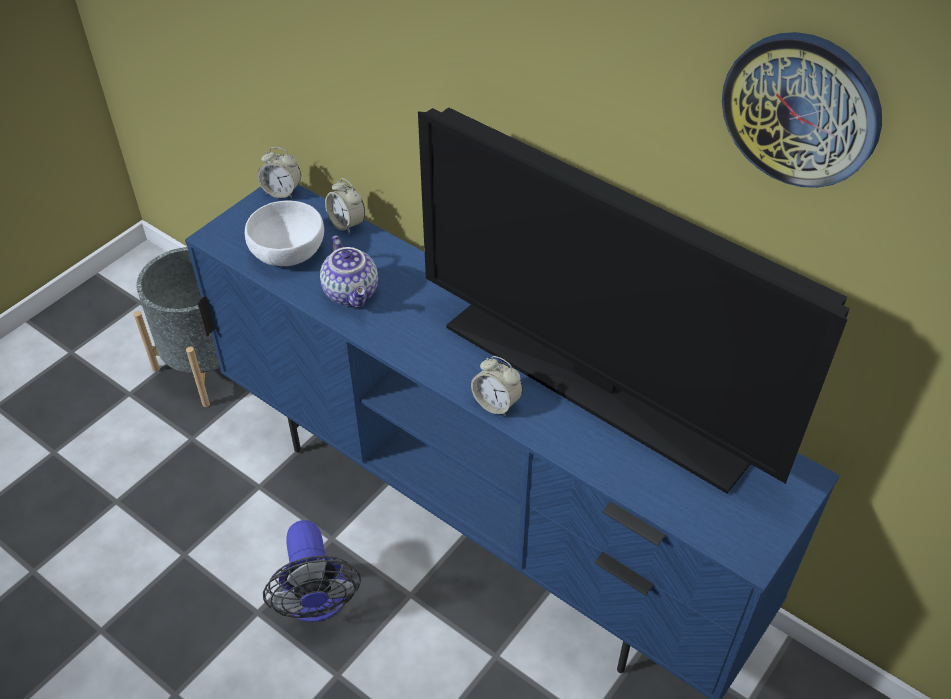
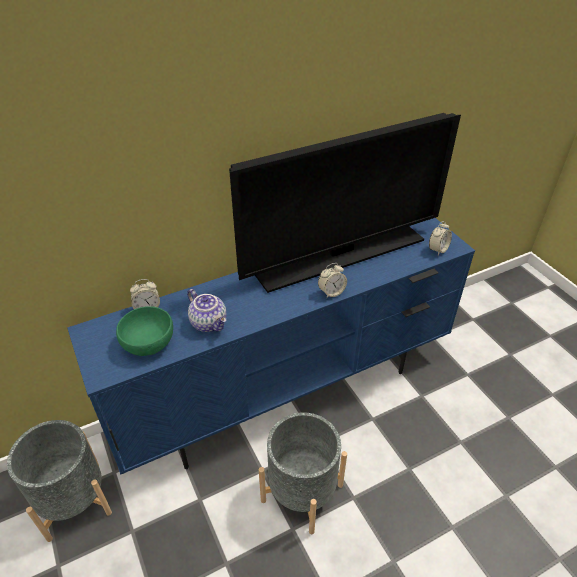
camera: 65 degrees left, 5 degrees down
white bowl [245,201,324,266] -> green bowl [116,306,173,356]
alarm clock [258,147,301,199] -> alarm clock moved to [429,221,452,255]
fan [263,520,361,622] -> grey planter [259,412,347,534]
teapot [320,235,378,308] -> teapot turned 45 degrees clockwise [187,289,226,332]
wall clock [722,32,882,188] -> none

